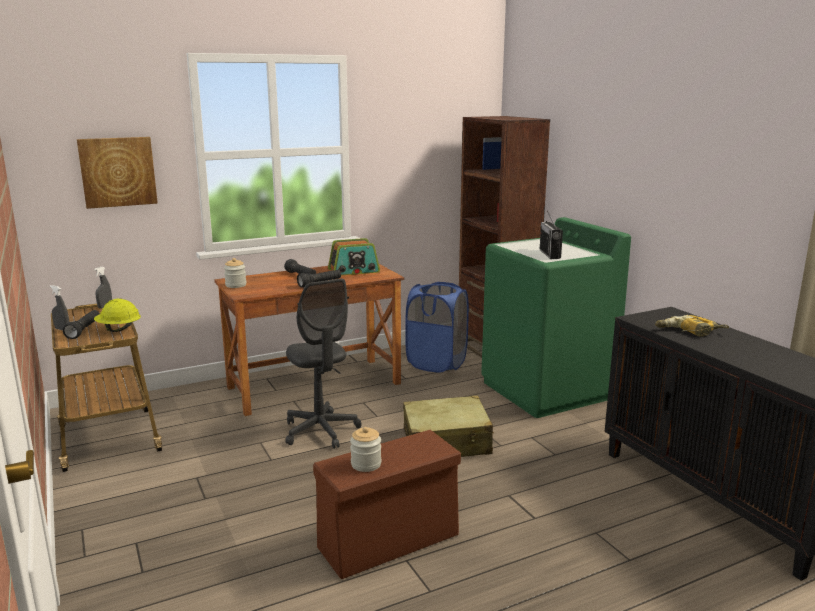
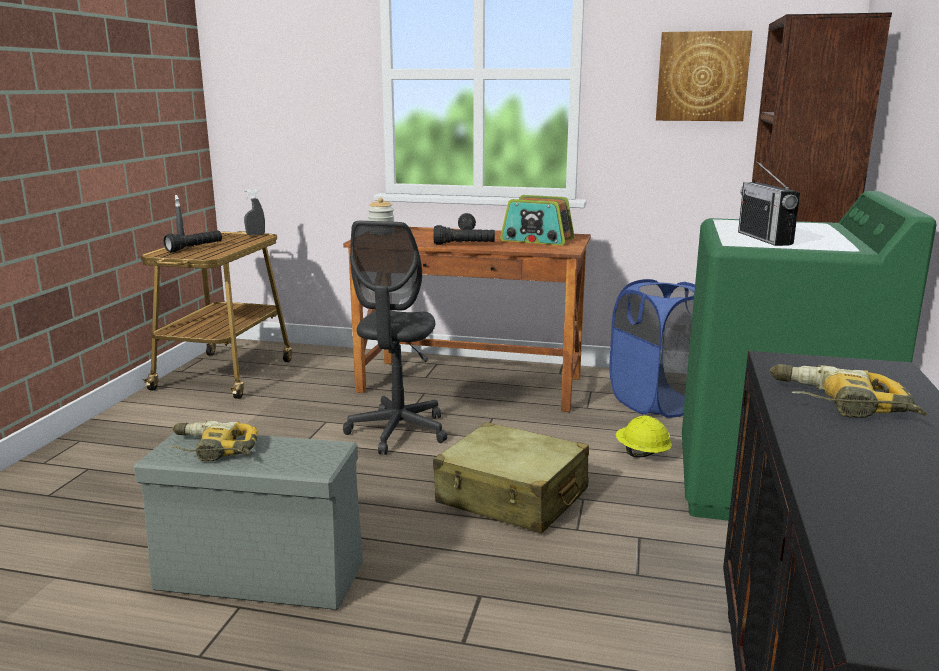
camera: 40 degrees right, 0 degrees up
picture [77,137,158,209] -> picture moved to [656,31,752,121]
yellow hard hat [94,298,141,332] -> yellow hard hat moved to [616,416,672,458]
brown storage box [313,430,461,579] -> grey storage box [134,432,363,610]
jar [350,427,381,472] -> power drill [168,421,258,461]
radio [540,211,563,259] -> radio turned 45 degrees counterclockwise [738,161,800,246]

